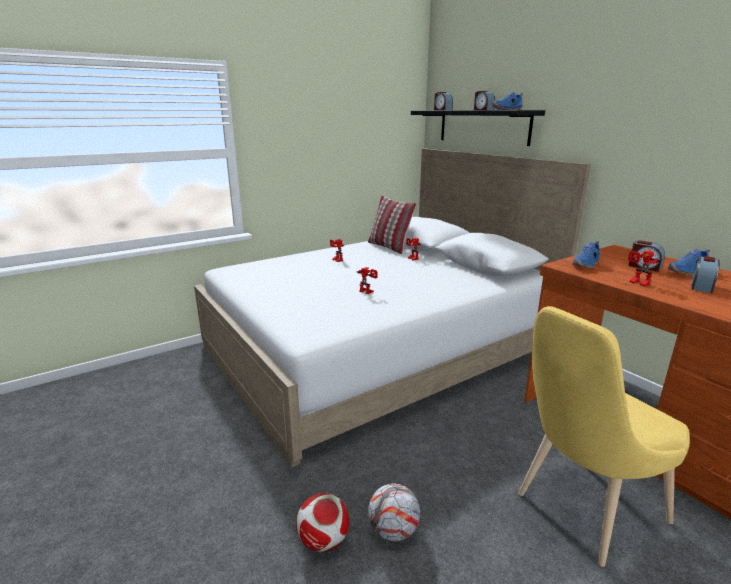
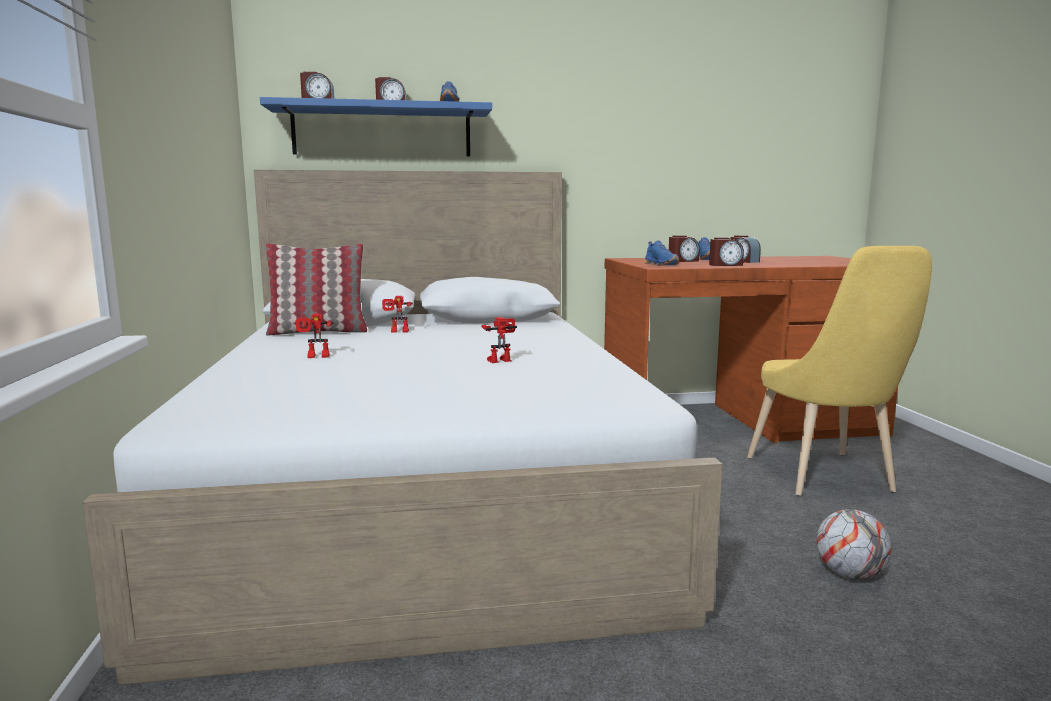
camera: 65 degrees left, 10 degrees down
football [296,493,349,552] -> none
black shelf [411,110,545,146] -> blue shelf [260,97,492,156]
toy robot [628,250,661,287] -> alarm clock [709,237,744,266]

